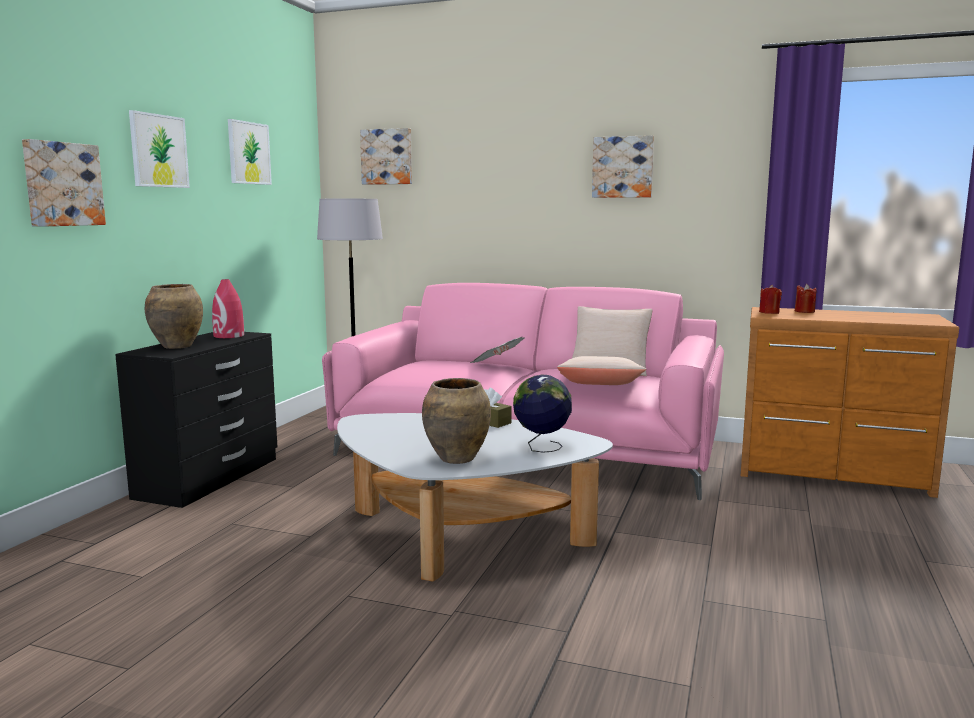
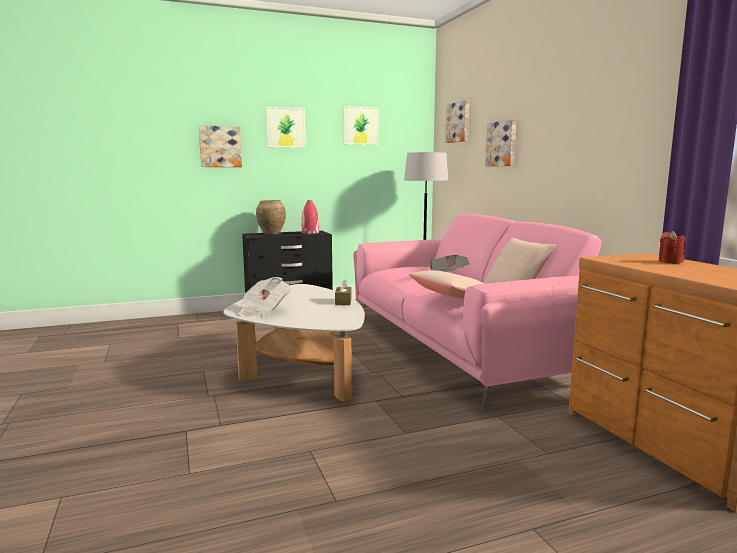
camera: 50 degrees right, 0 degrees up
brown vase [422,378,491,464] -> newspaper [239,277,290,317]
globe [513,375,572,453] -> none
picture [592,135,654,198] -> picture moved to [485,120,516,166]
red candle [759,285,782,314] -> none

